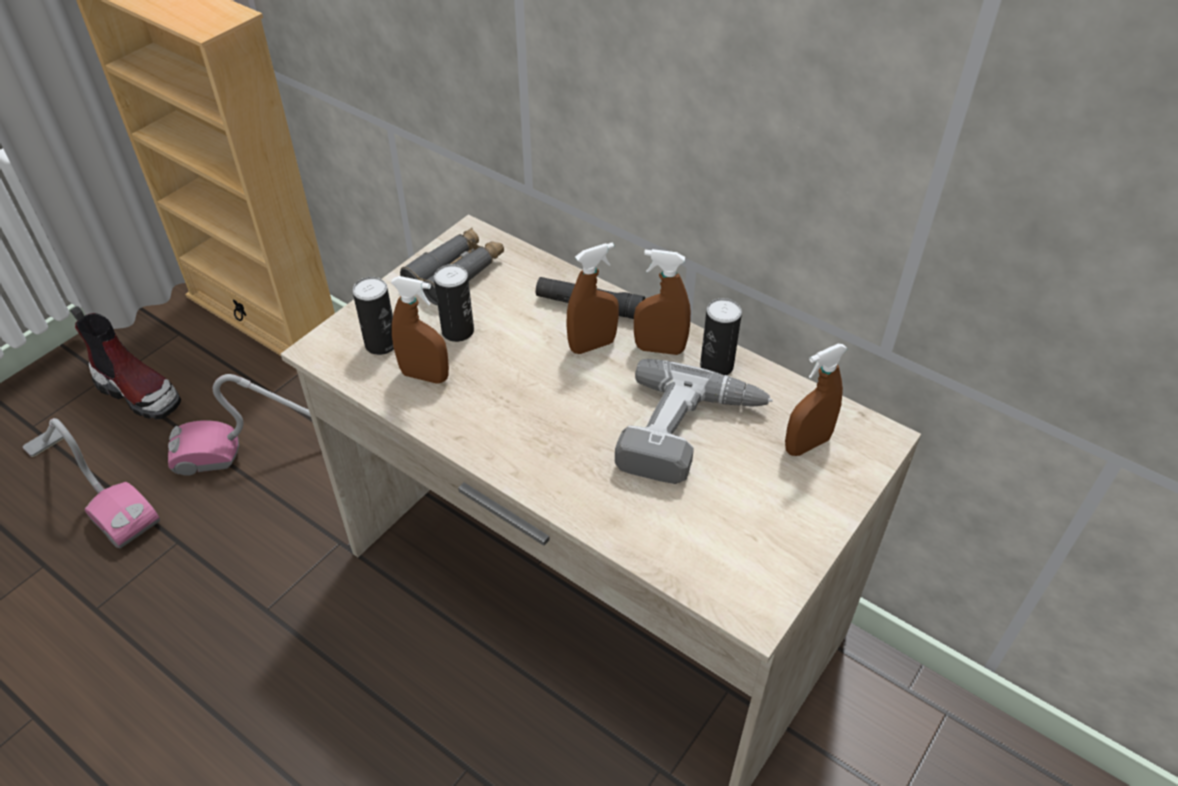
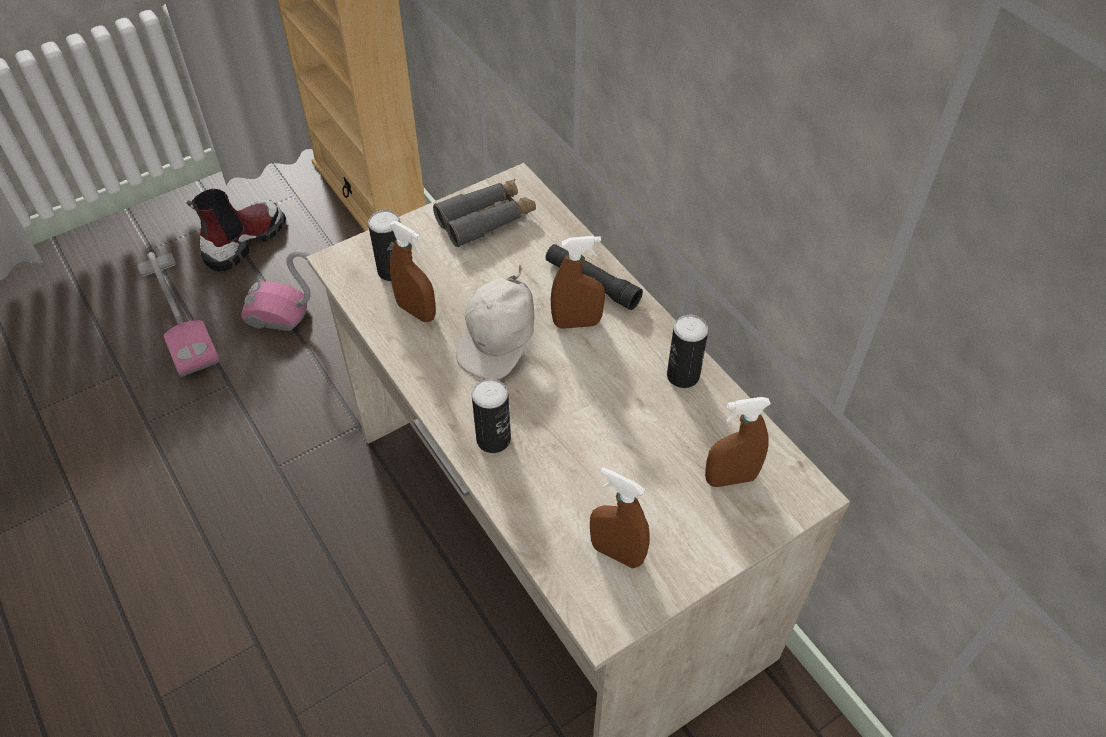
camera: 20 degrees right, 5 degrees up
boot [71,306,181,420] -> boot turned 105 degrees counterclockwise [186,189,286,272]
can [434,264,474,342] -> can moved to [472,379,511,453]
power drill [615,359,773,484] -> none
brown spray bottle [634,249,691,355] -> brown spray bottle moved to [590,467,650,568]
none -> white cap [456,265,535,380]

